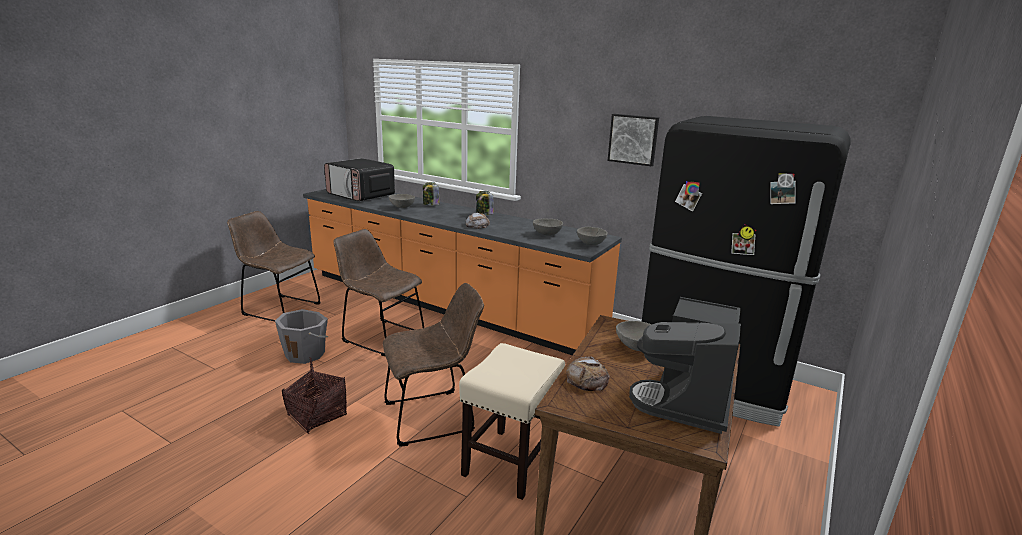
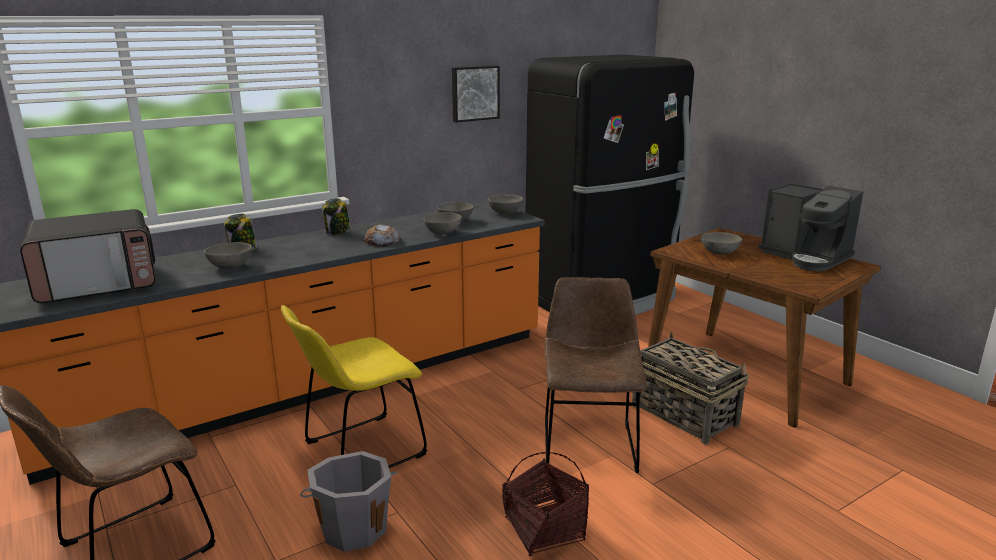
camera: 65 degrees left, 0 degrees up
brown chair [333,229,424,356] -> yellow chair [281,305,427,468]
beige stool [459,343,565,500] -> basket [632,331,749,445]
bread [566,357,610,391] -> none
none -> grey bowl [423,212,462,235]

